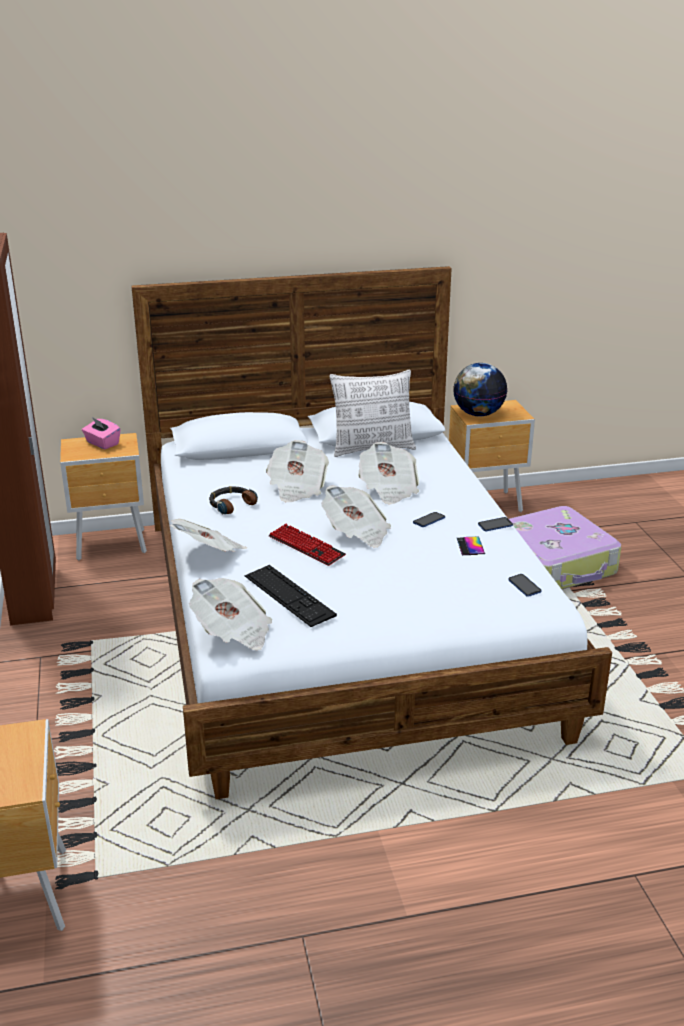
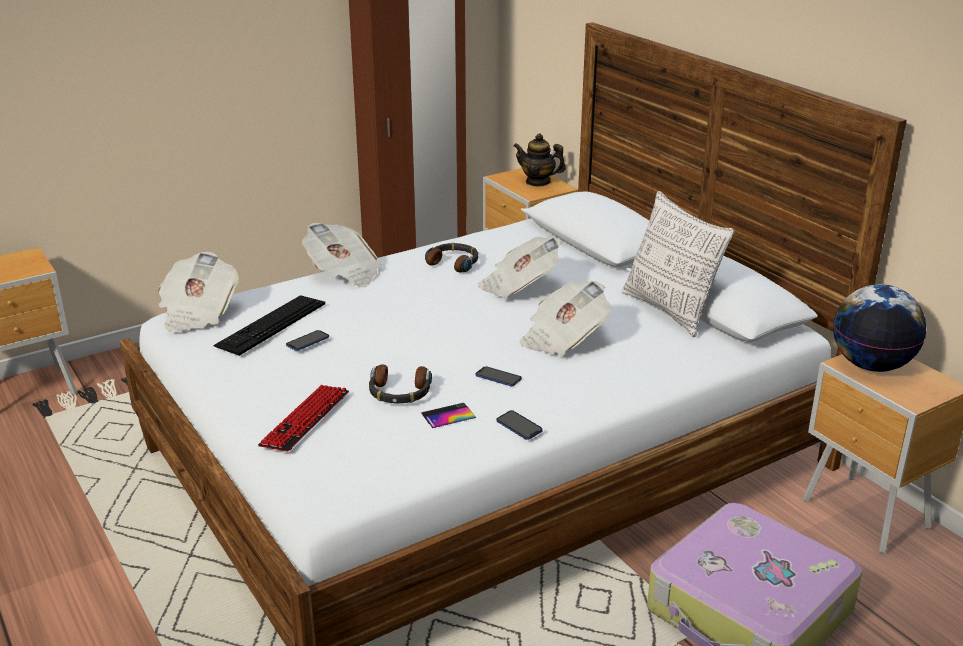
camera: 70 degrees right, 0 degrees up
pink tissue box [82,417,120,449] -> teapot [514,134,566,186]
keyboard [268,523,346,566] -> keyboard moved to [258,385,349,452]
newspaper [321,485,391,548] -> none
phone [508,574,541,597] -> phone moved to [286,330,329,351]
none -> headphones [369,364,432,403]

